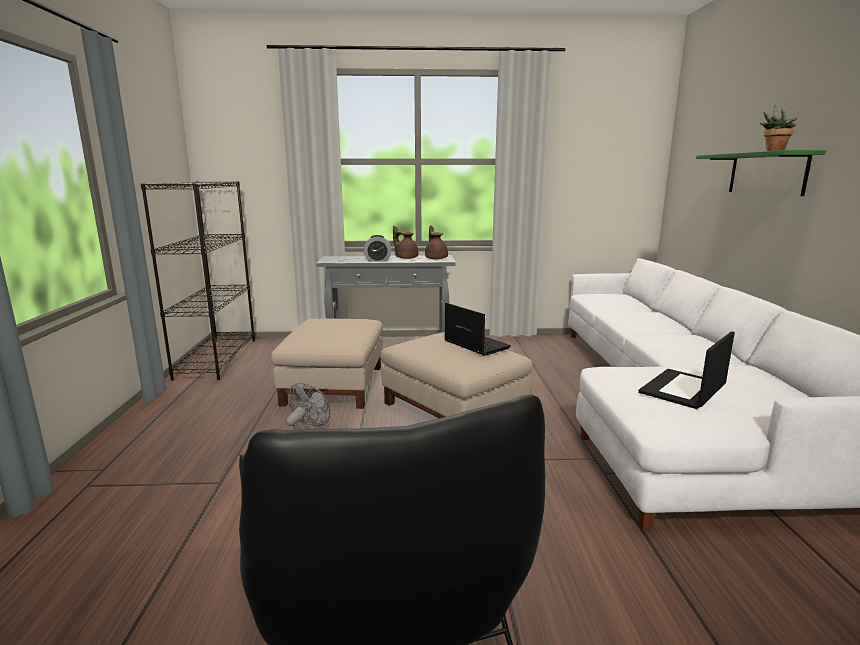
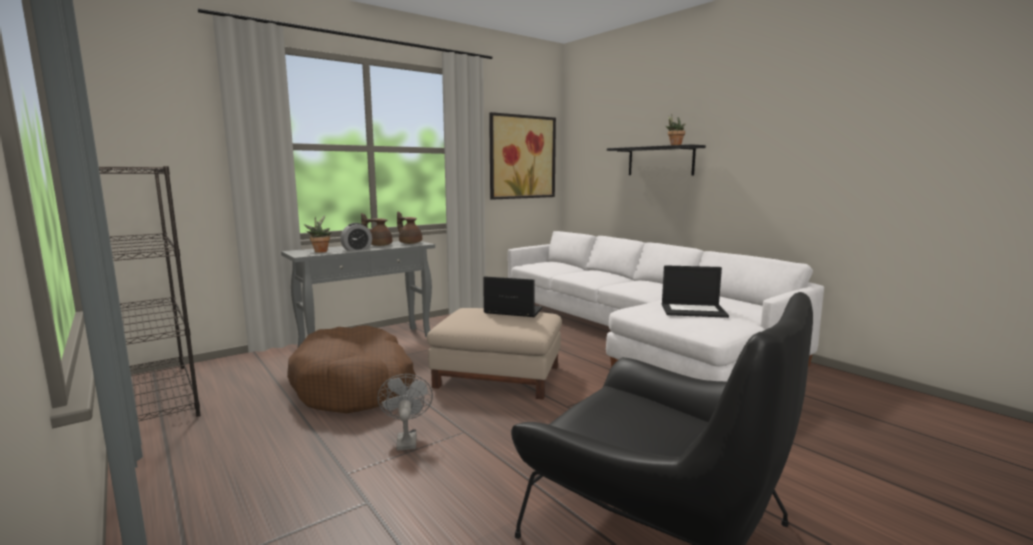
camera: 35 degrees left, 5 degrees down
beige ottoman [271,319,383,409] -> brown dog bed [287,325,416,413]
laptop [638,331,735,409] -> laptop turned 90 degrees counterclockwise [662,265,729,318]
green shelf [696,150,826,196] -> black shelf [607,144,706,176]
none -> potted plant [303,215,332,253]
none -> picture [489,112,556,200]

